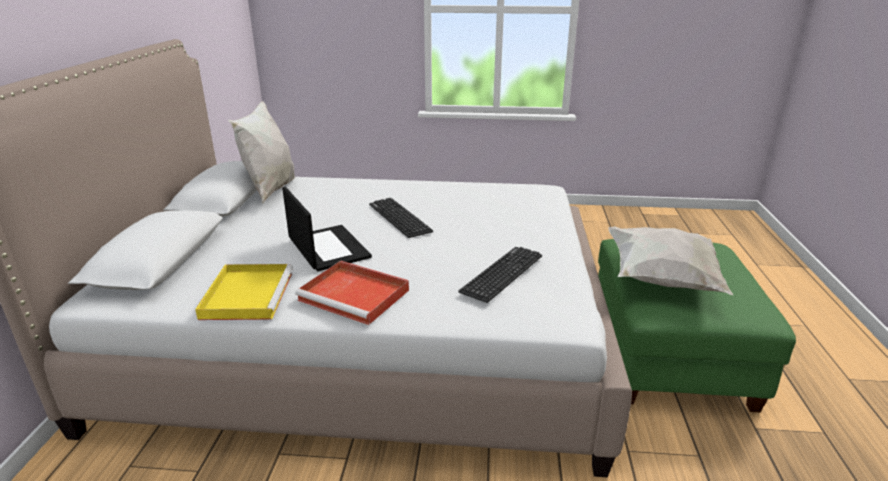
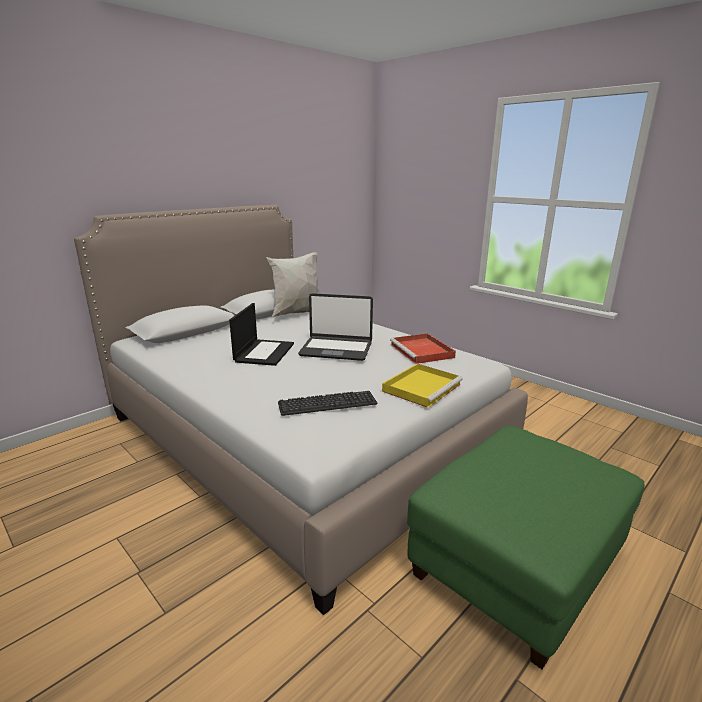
camera: 40 degrees right, 5 degrees down
yellow tray [195,264,293,320] -> yellow tray moved to [382,363,463,408]
red tray [295,261,409,325] -> red tray moved to [390,333,456,364]
keyboard [369,198,433,238] -> laptop [298,293,373,361]
white pillow [608,226,733,295] -> none

